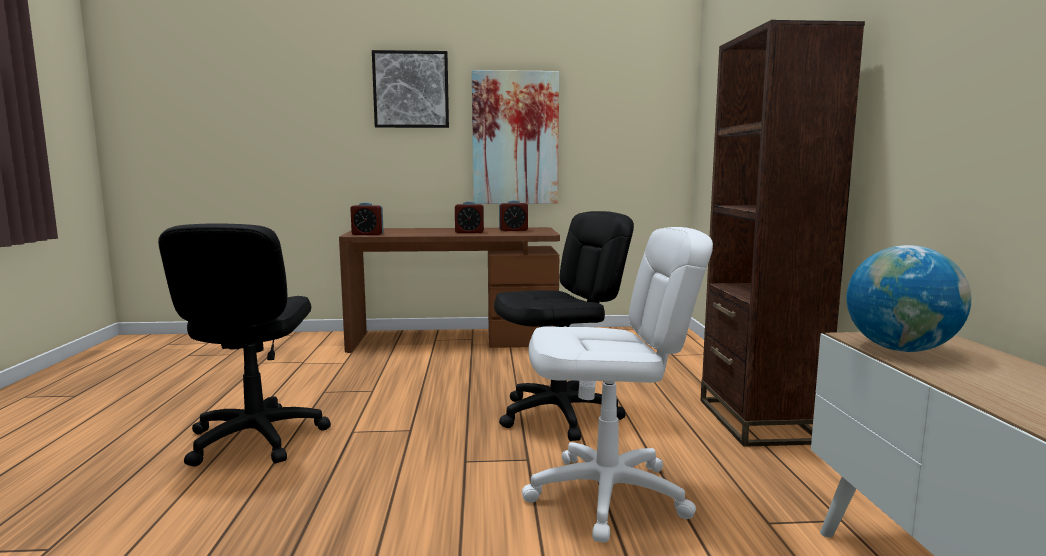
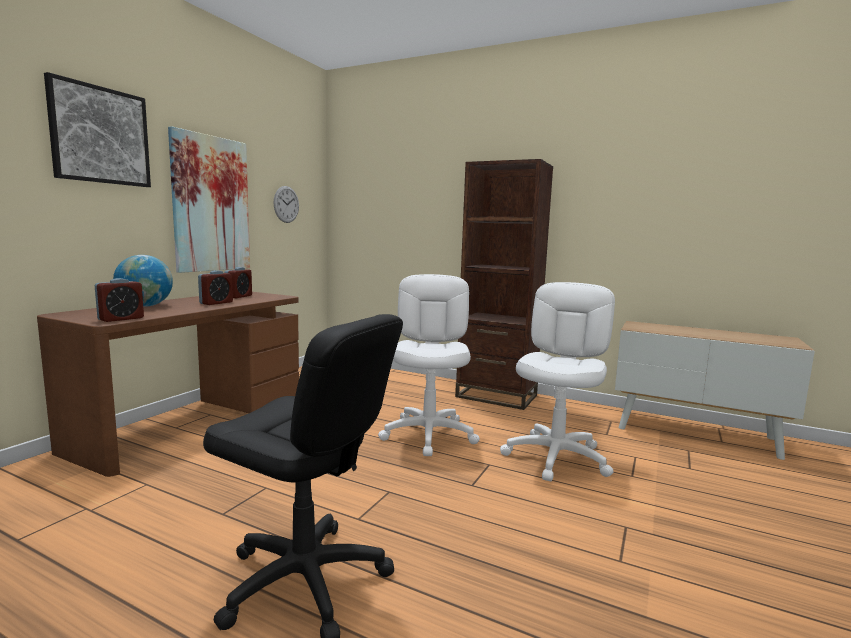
camera: 60 degrees left, 0 degrees up
black office chair [494,211,634,441] -> white office chair [378,274,480,456]
globe [846,245,971,352] -> globe moved to [113,255,173,307]
none -> wall clock [274,186,299,223]

